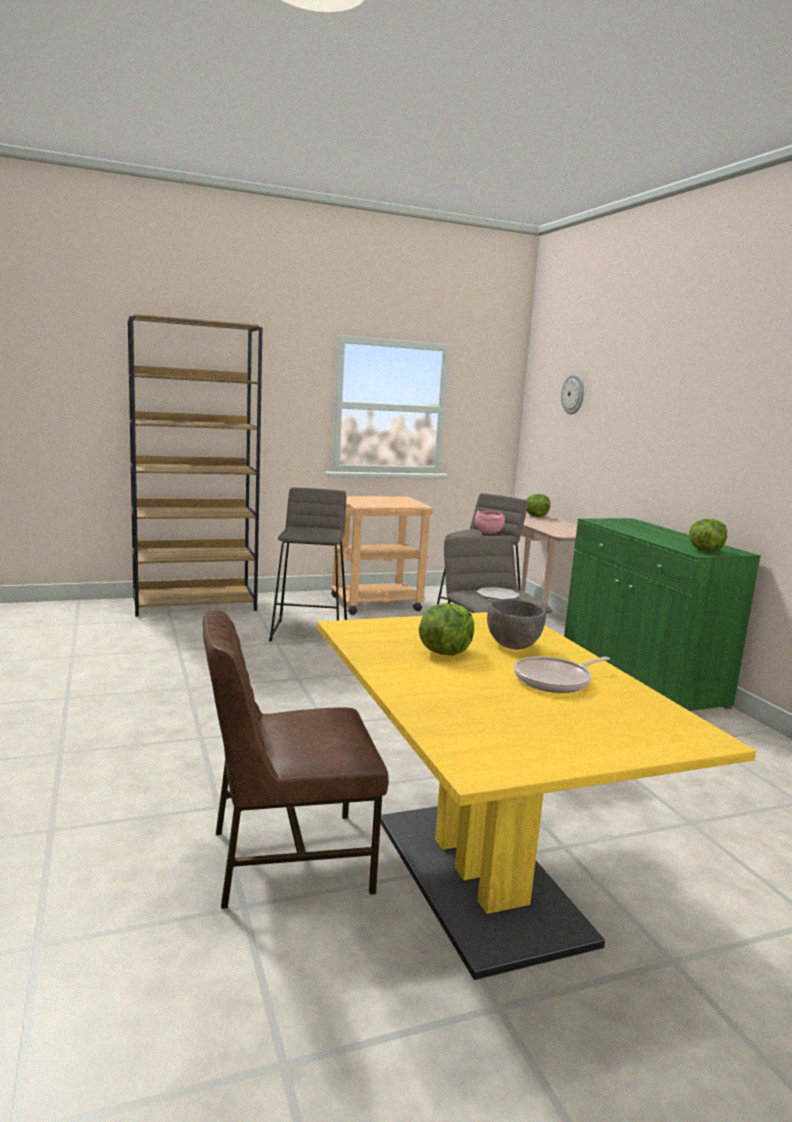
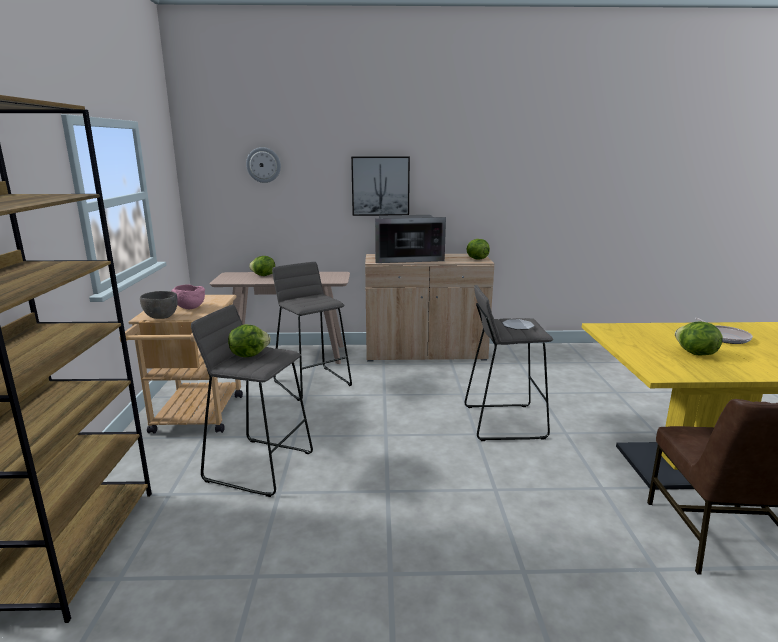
camera: 70 degrees left, 5 degrees up
pink bowl [475,510,505,534] -> pink bowl moved to [171,284,205,309]
grey bowl [487,599,546,650] -> grey bowl moved to [140,291,178,319]
green cabinet [564,518,761,711] -> beige cabinet [365,254,494,361]
none -> lettuce [228,324,271,357]
none -> picture [351,156,410,216]
none -> microwave [375,215,446,263]

